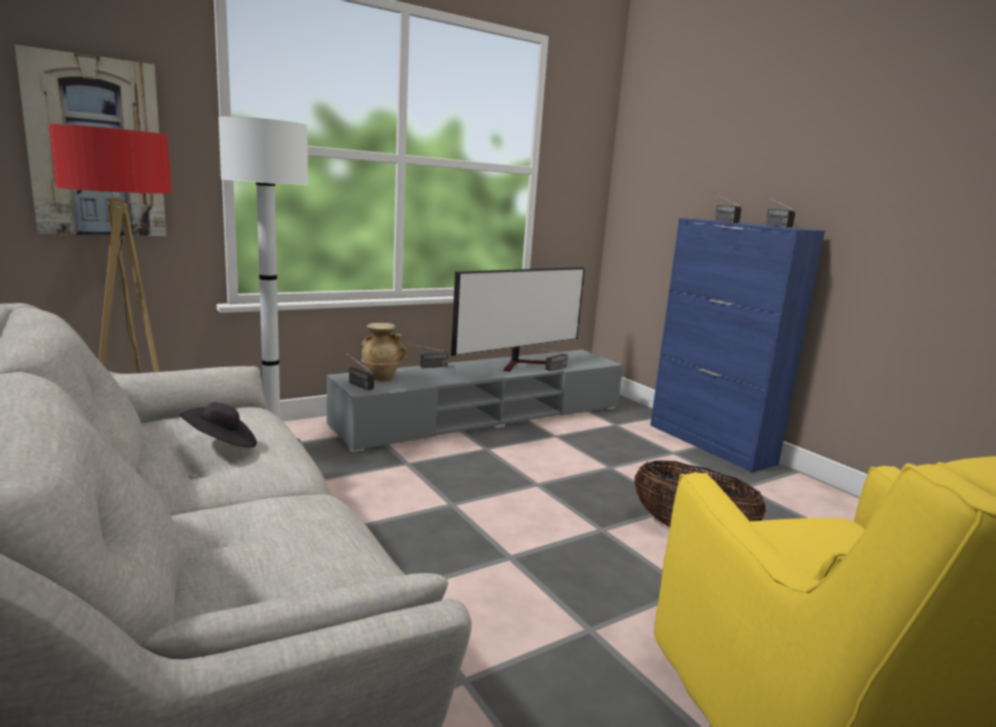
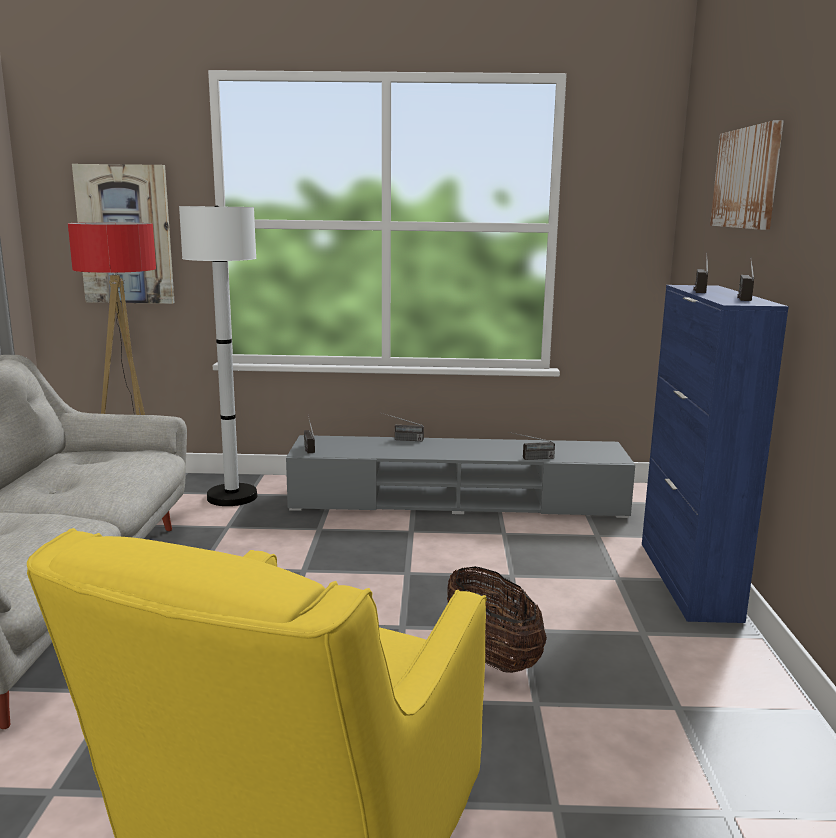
camera: 35 degrees right, 0 degrees up
black hat [180,402,257,447] -> none
beige vase [361,323,406,381] -> none
television [451,267,585,371] -> none
none -> picture [710,120,784,230]

